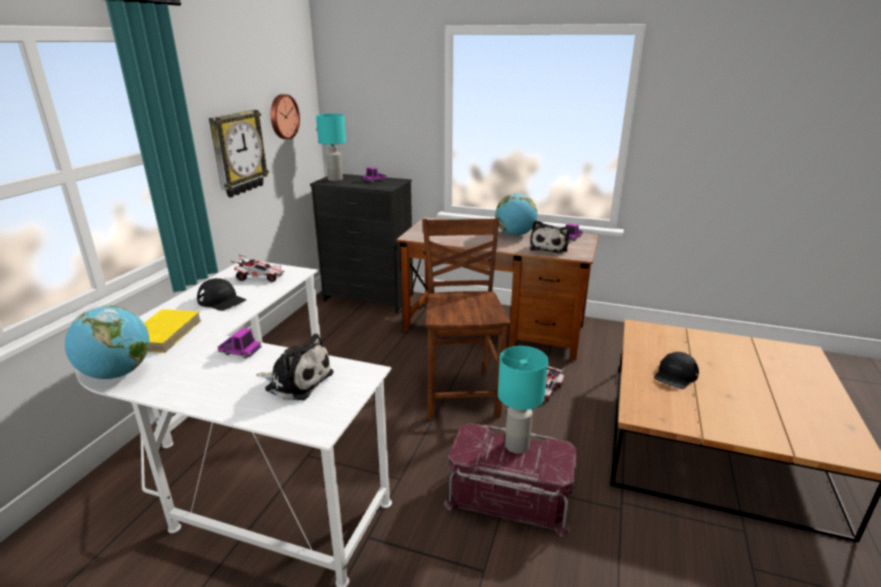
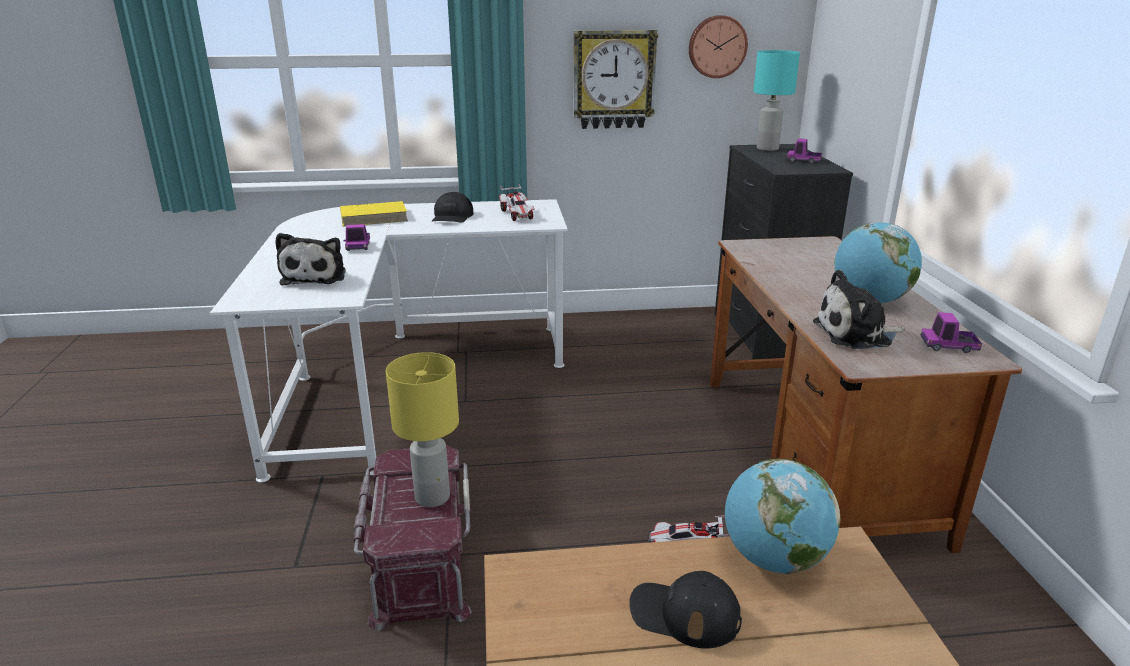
camera: 65 degrees right, 0 degrees up
globe [65,306,150,379] -> globe moved to [725,459,840,574]
brown chair [422,217,510,420] -> none
turquoise table lamp [498,346,548,454] -> yellow table lamp [386,352,459,507]

